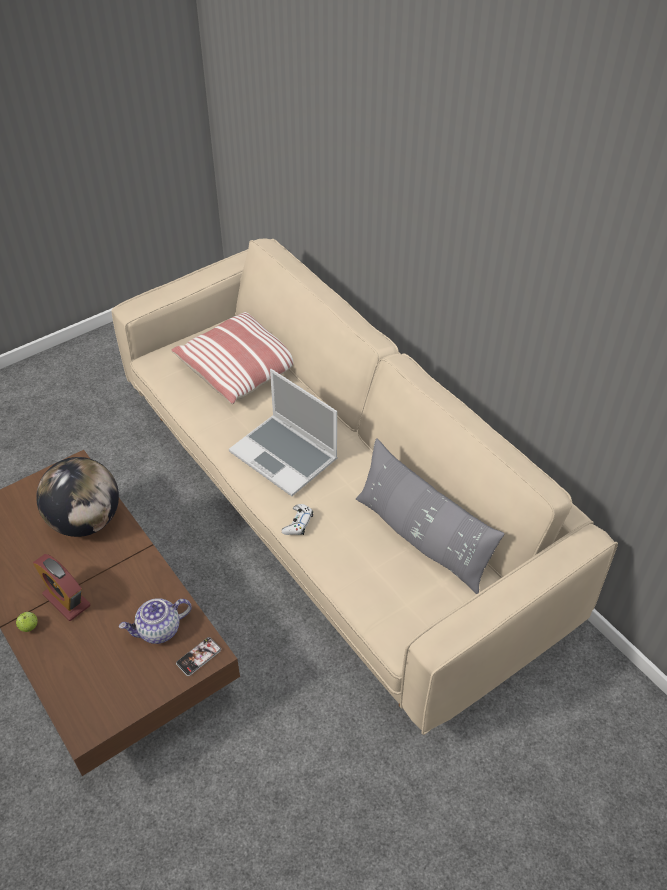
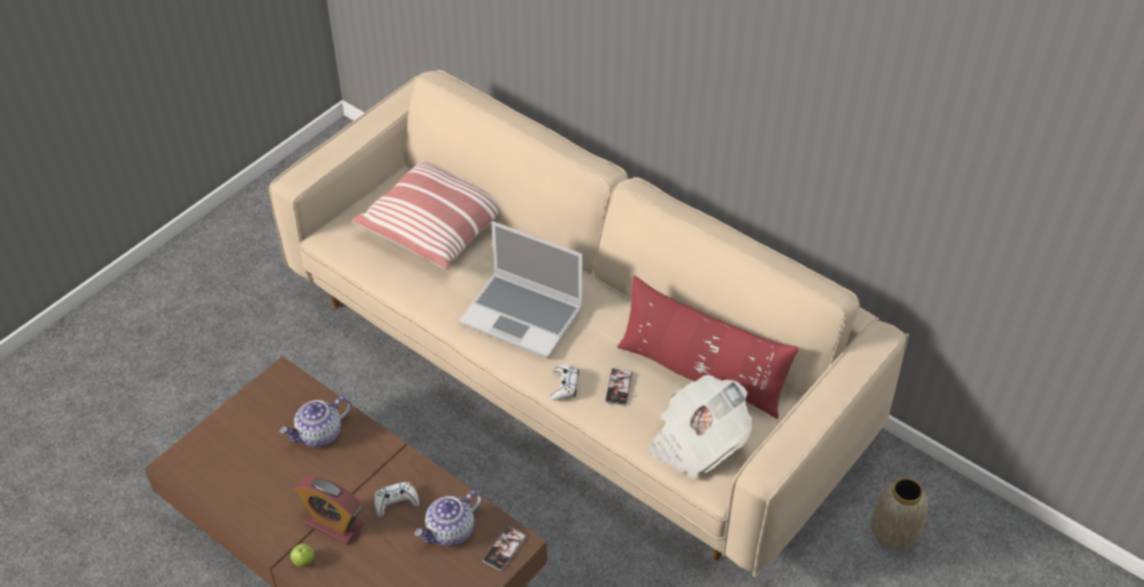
camera: 15 degrees left, 0 degrees up
globe [36,457,119,537] -> teapot [280,397,352,447]
grey pillow [356,438,504,594] -> red pillow [617,275,799,419]
none -> white game controller [374,482,419,518]
none -> phone [605,368,633,406]
none -> newspaper [648,375,753,479]
none -> vase [871,477,928,551]

